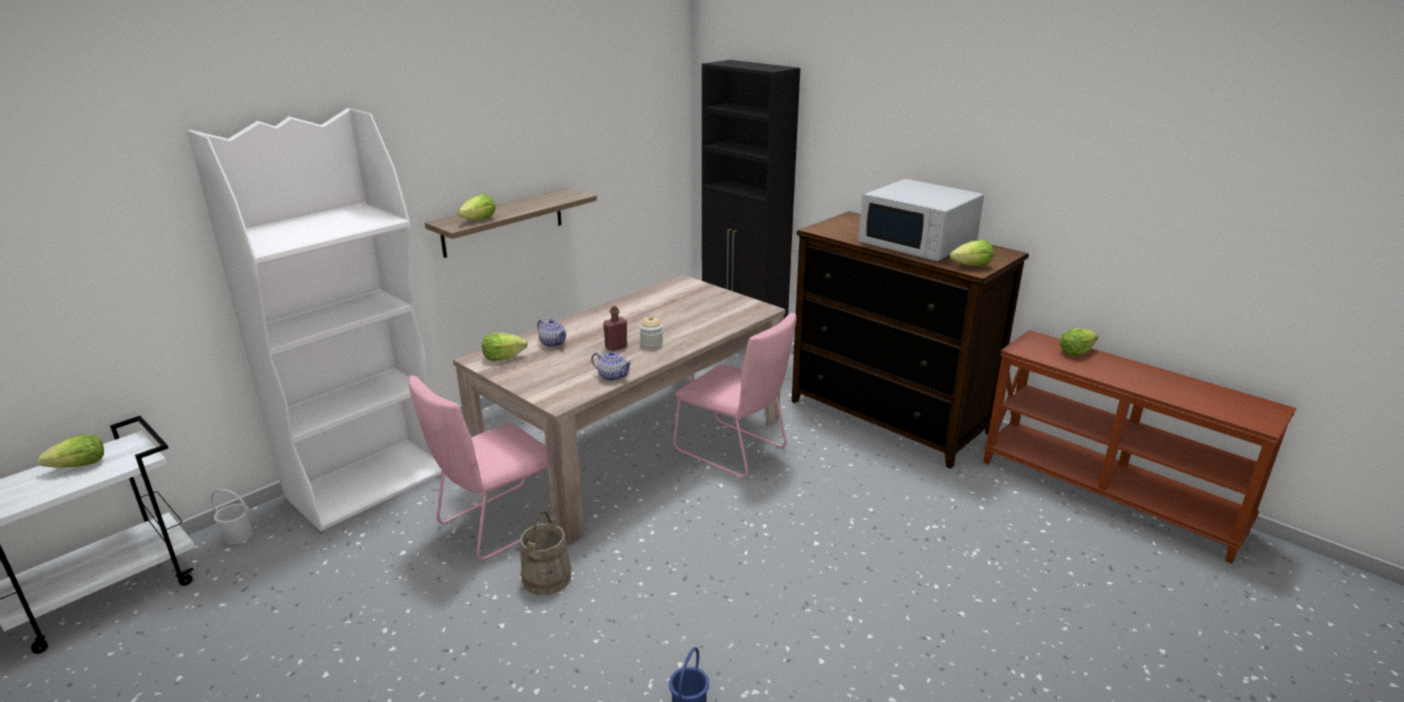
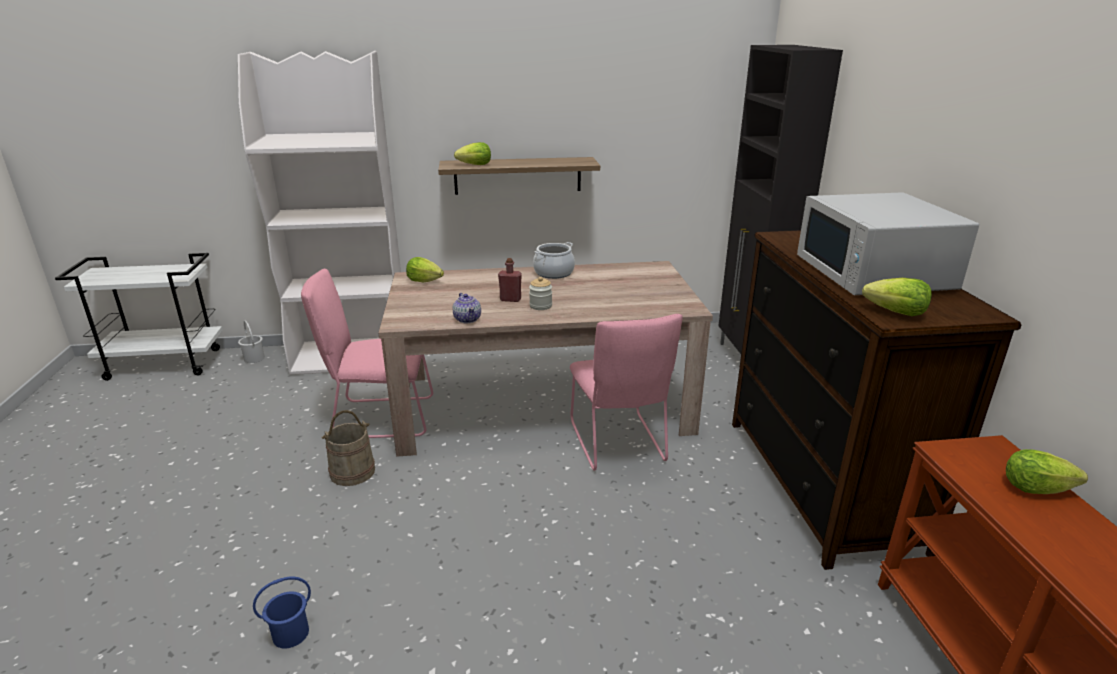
camera: 40 degrees right, 0 degrees up
lettuce [38,434,104,468] -> none
teapot [537,319,567,347] -> none
none -> cooking pot [533,242,575,279]

